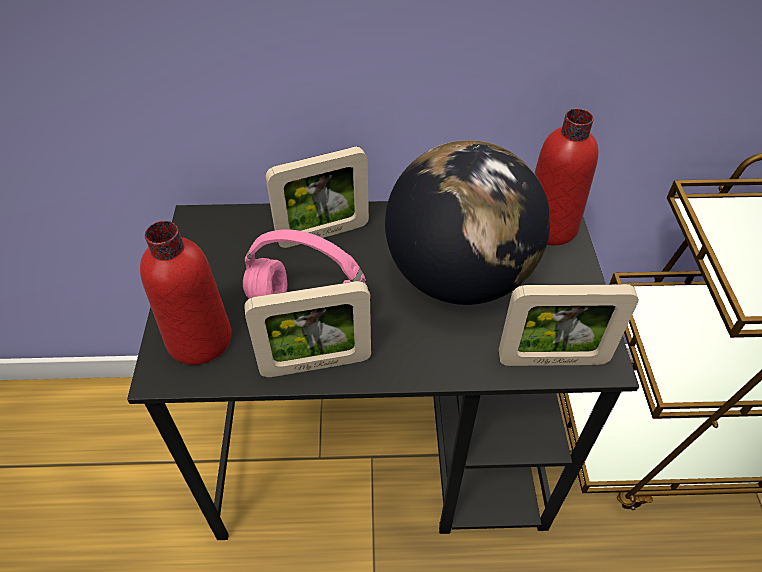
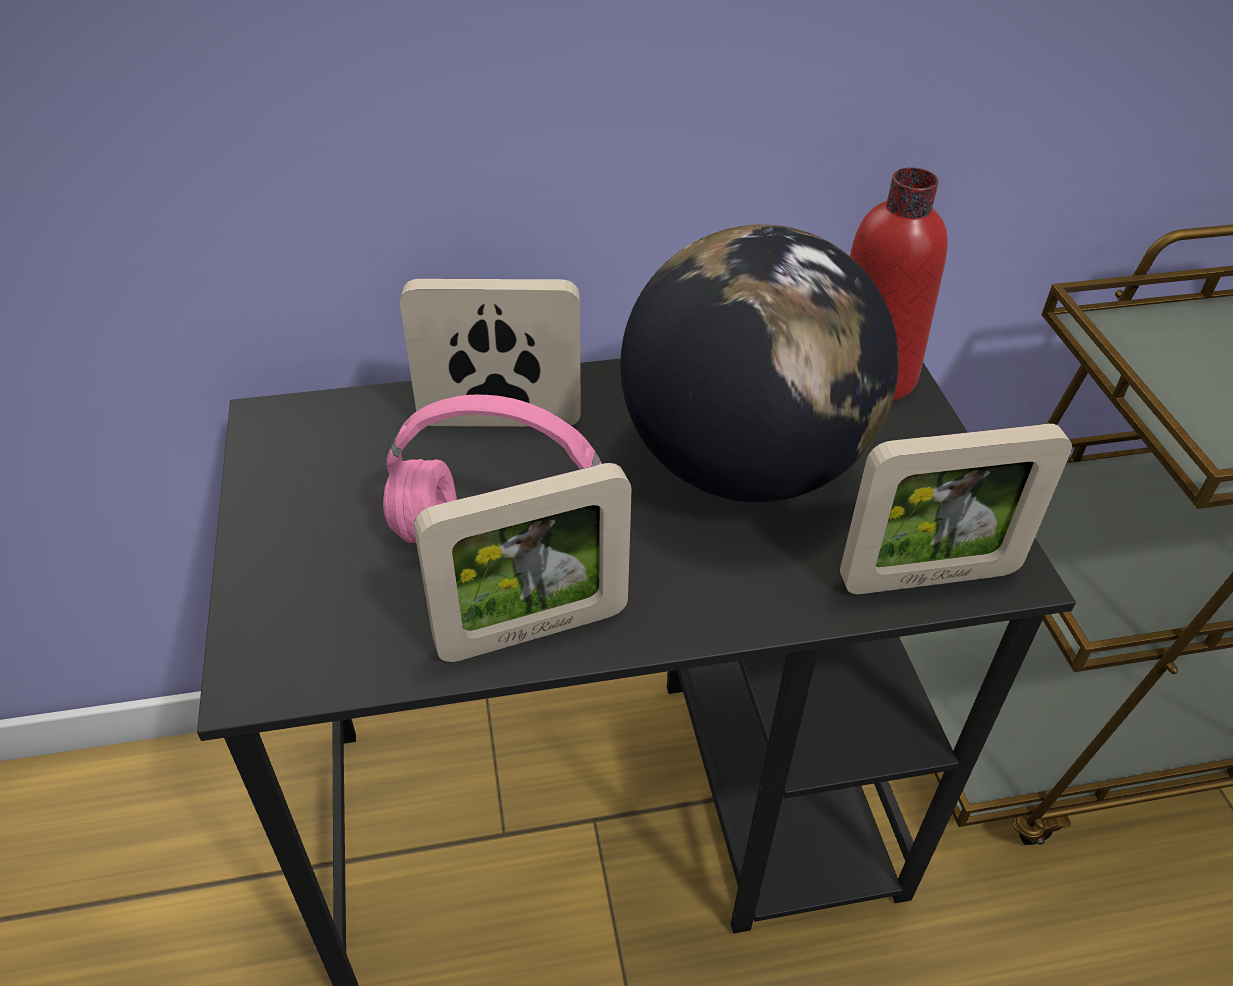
camera: 10 degrees left, 5 degrees down
red bottle [140,221,232,365] -> none
picture frame [265,147,369,248] -> picture frame turned 150 degrees counterclockwise [400,279,581,427]

